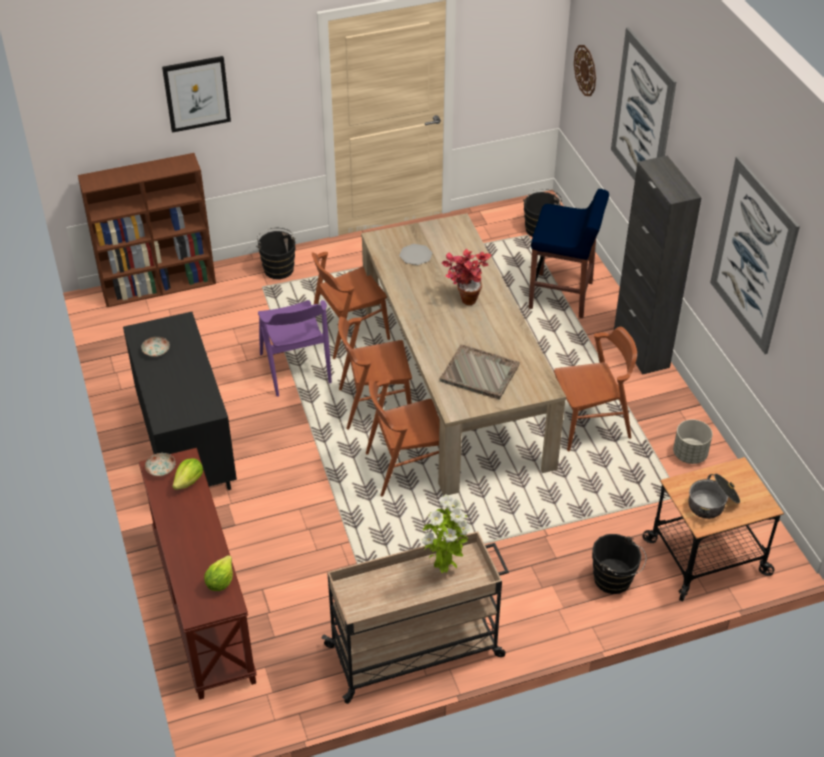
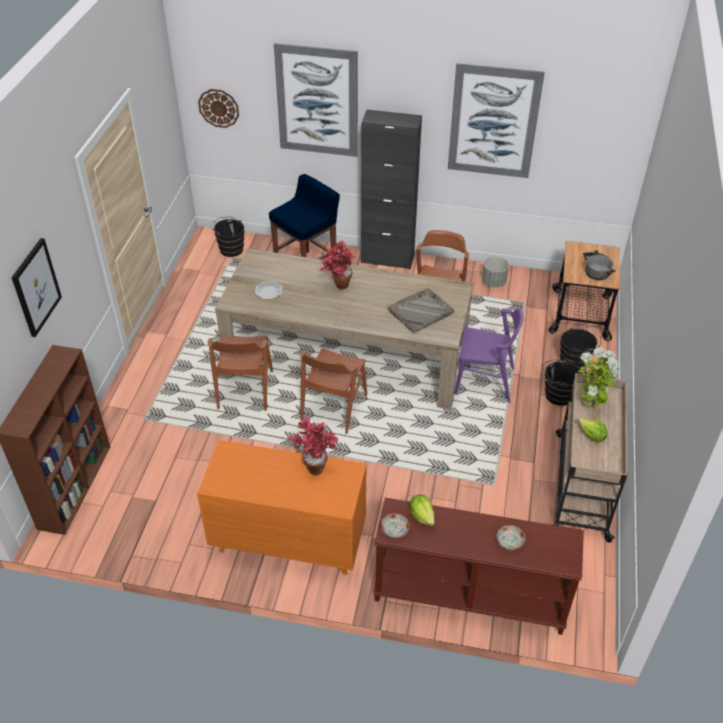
camera: 60 degrees left, 0 degrees up
black dresser [123,312,237,490] -> orange dresser [197,440,367,575]
plate [141,337,170,357] -> plate moved to [496,525,525,550]
lettuce [204,555,233,591] -> lettuce moved to [578,418,607,442]
black bucket [256,227,297,279] -> black bucket moved to [541,359,583,406]
purple chair [258,300,332,397] -> purple chair moved to [454,308,524,403]
brown chair [366,379,440,497] -> none
none -> potted plant [289,417,338,475]

